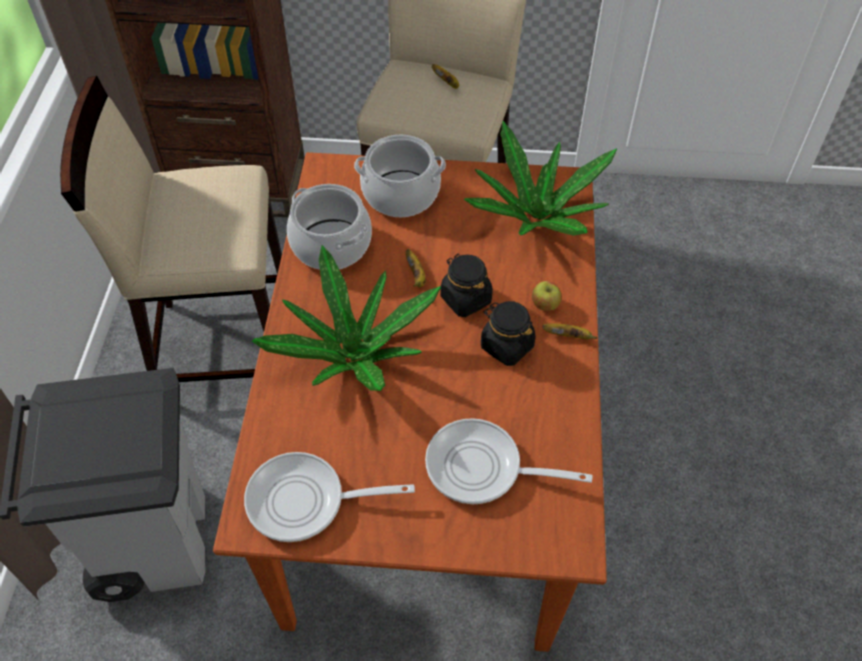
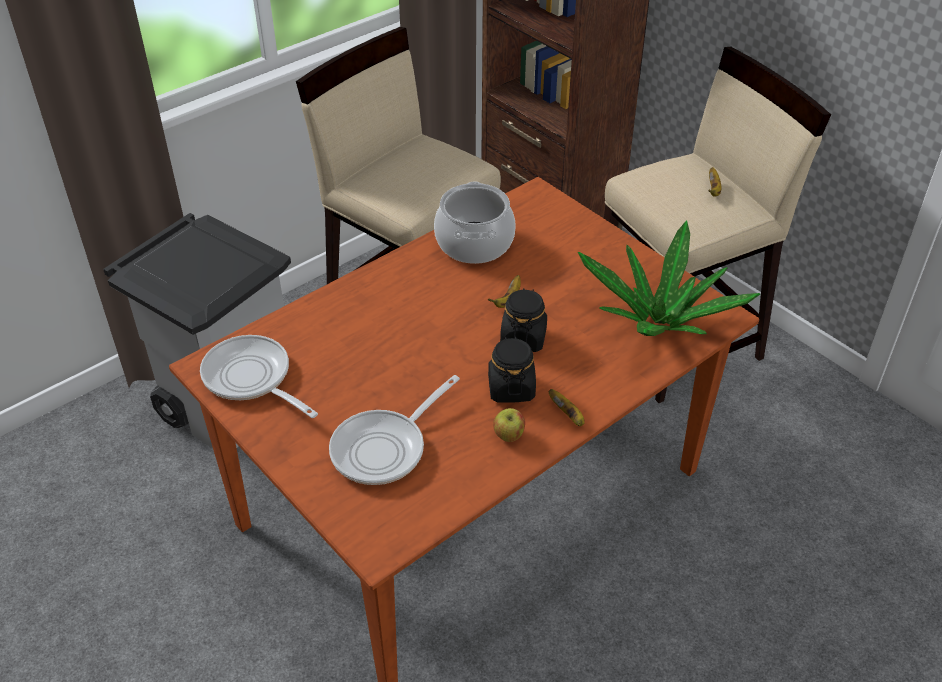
camera: 45 degrees right, 10 degrees down
potted plant [252,245,441,391] -> none
cooking pot [354,135,446,217] -> none
frying pan [425,418,593,504] -> frying pan turned 105 degrees counterclockwise [329,375,460,485]
apple [532,281,562,311] -> apple moved to [493,408,525,442]

